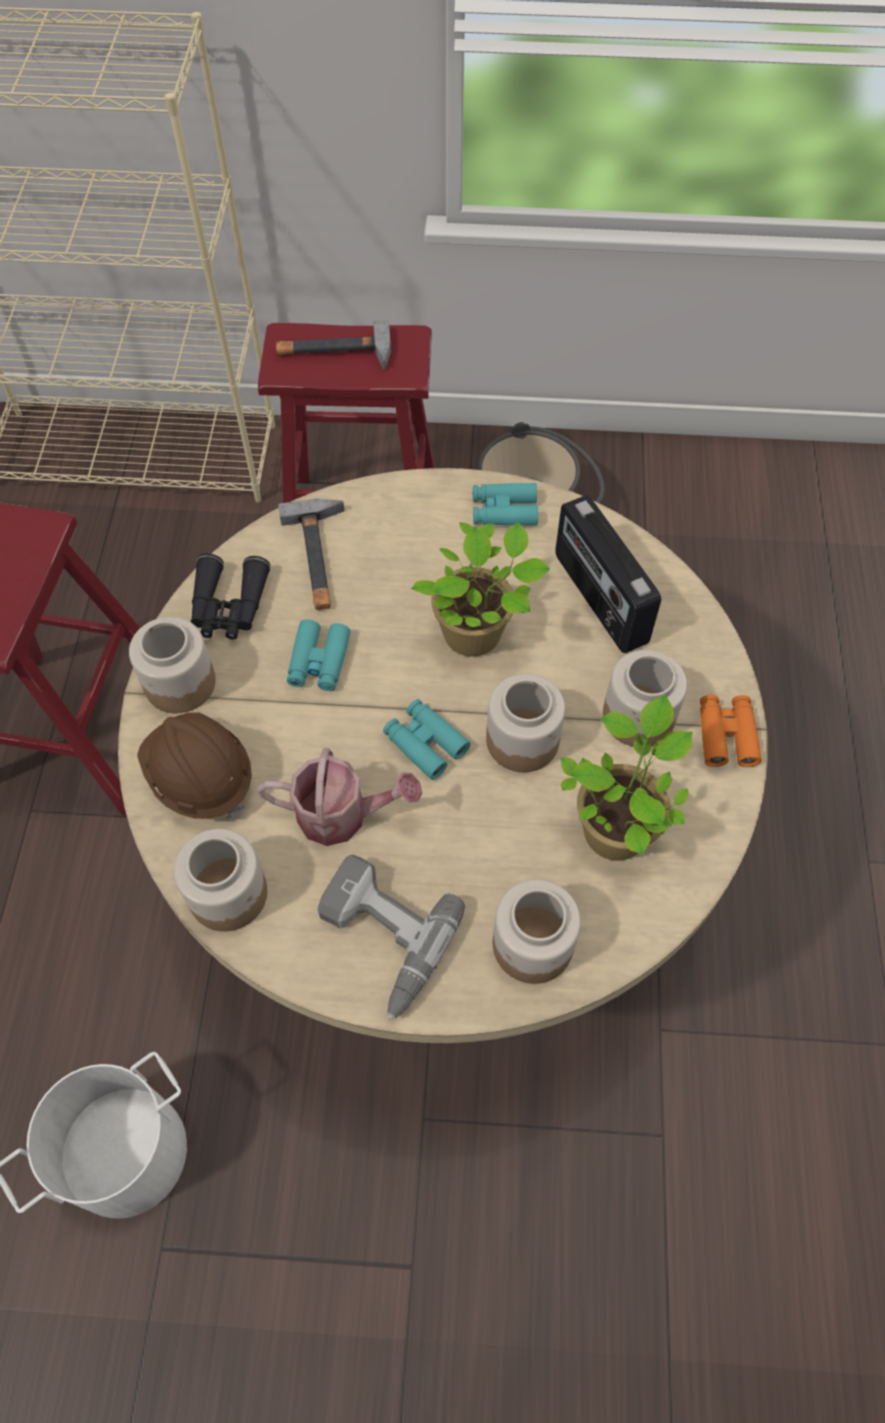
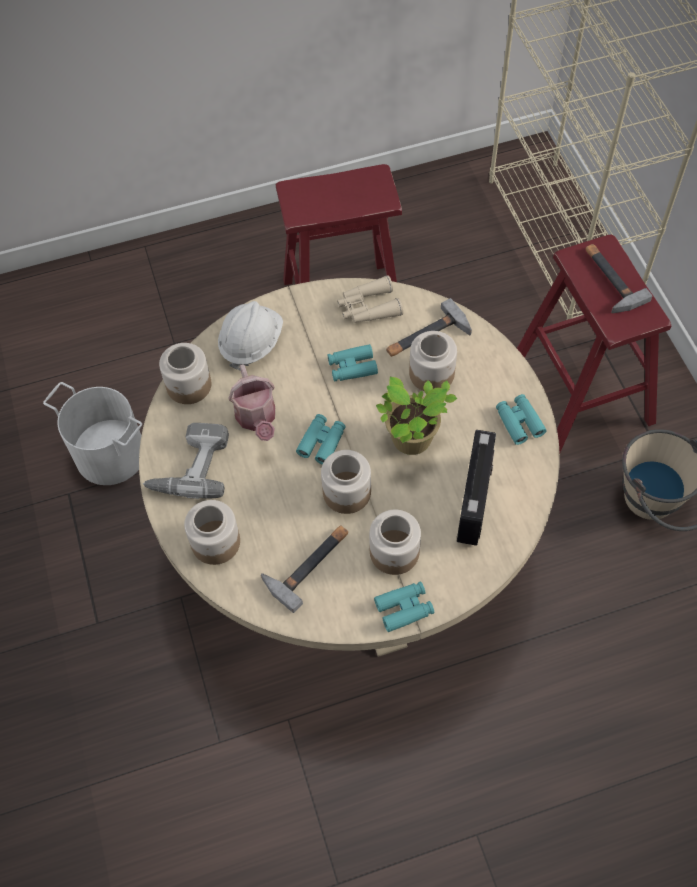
camera: 70 degrees right, 0 degrees up
jar [129,617,216,714] -> jar moved to [409,331,457,391]
brown hard hat [137,712,252,821] -> white hard hat [218,301,283,370]
black binoculars [191,553,270,639] -> beige binoculars [337,275,403,323]
radio [555,495,661,653] -> radio turned 150 degrees clockwise [457,430,496,546]
potted plant [561,695,693,861] -> hammer [261,525,348,613]
orange binoculars [700,695,761,767] -> turquoise binoculars [374,582,434,632]

